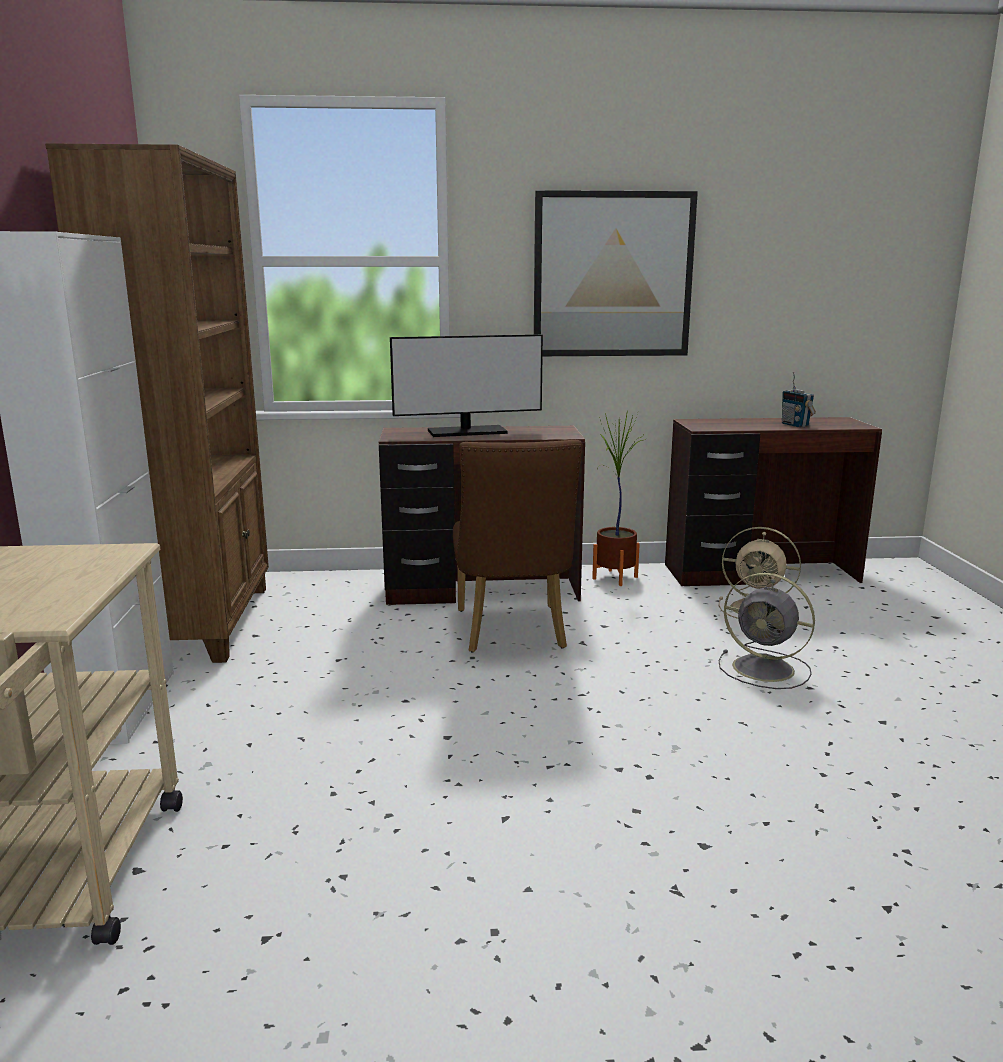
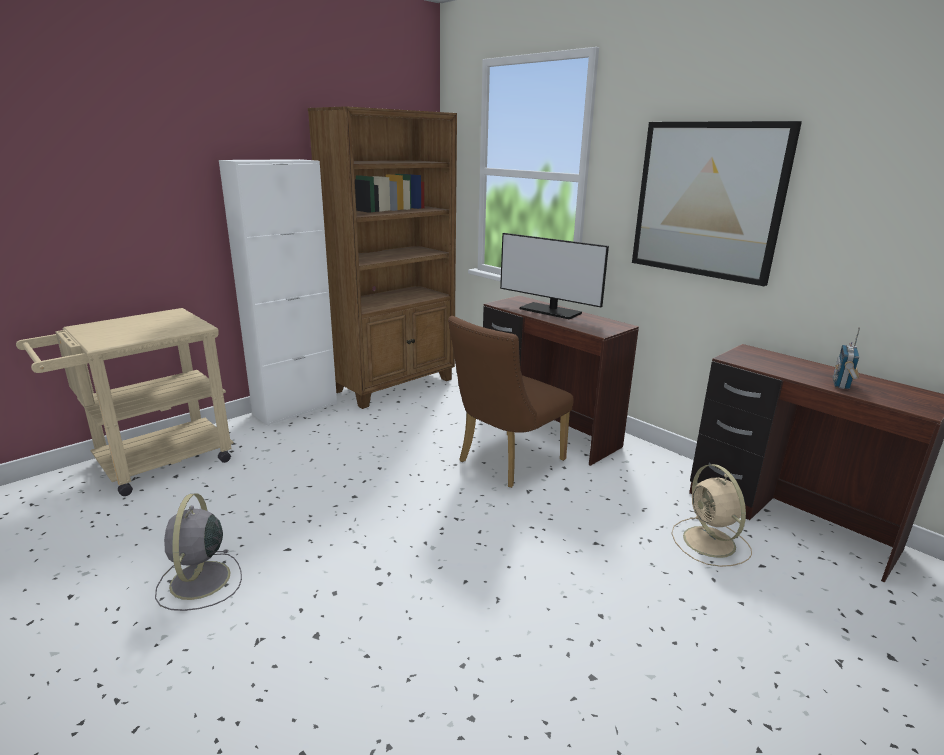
camera: 50 degrees right, 5 degrees up
potted plant [592,410,647,586] -> none
grey fan [719,573,815,689] -> grey fan moved to [155,494,242,611]

